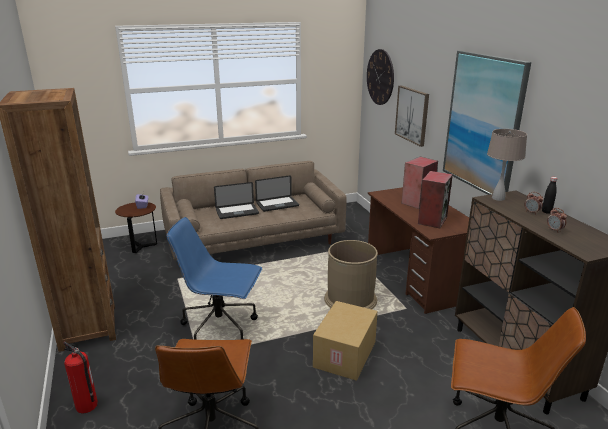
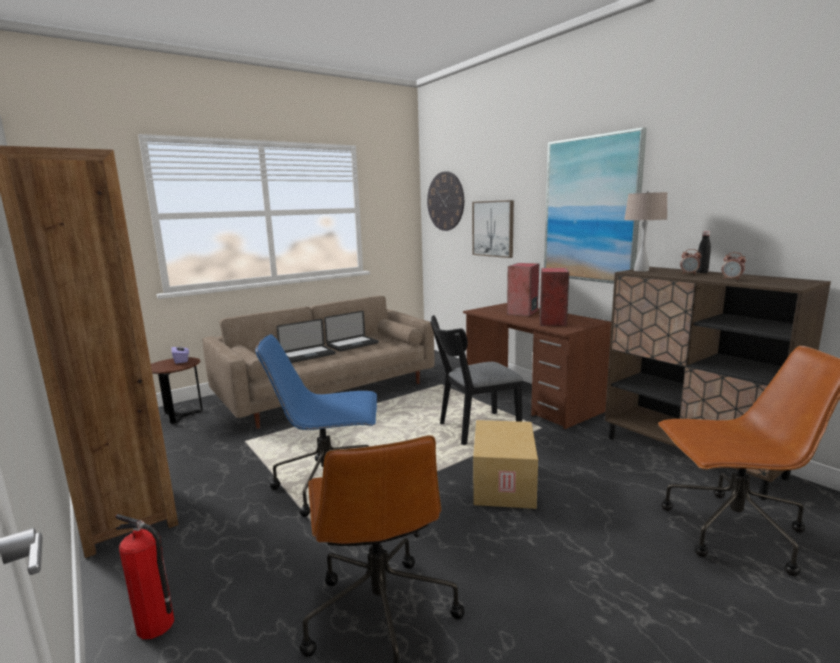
camera: 15 degrees left, 10 degrees down
brown trash can [324,240,378,309] -> black chair [430,315,523,445]

